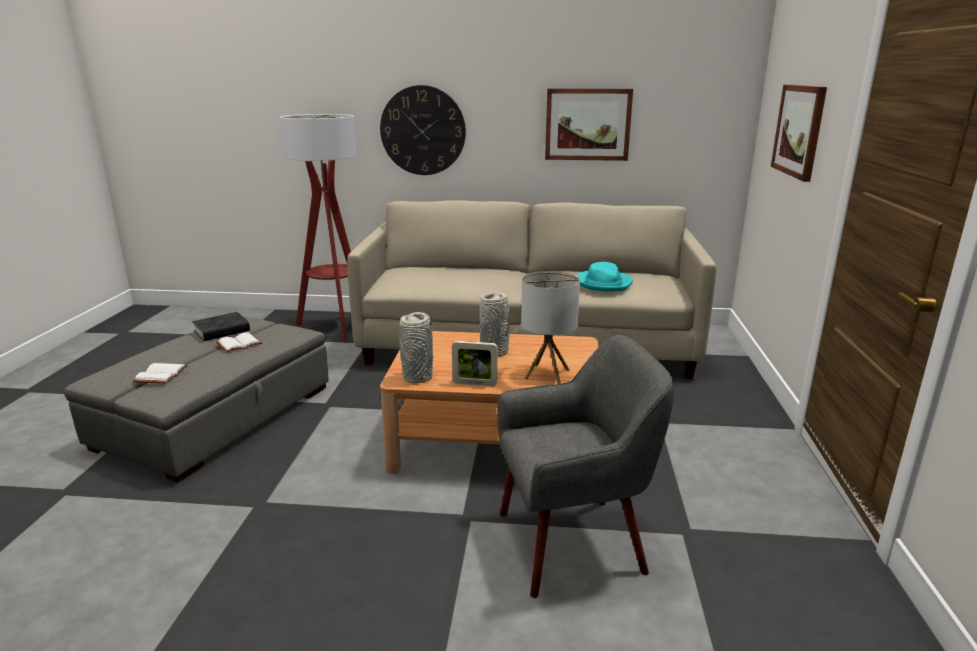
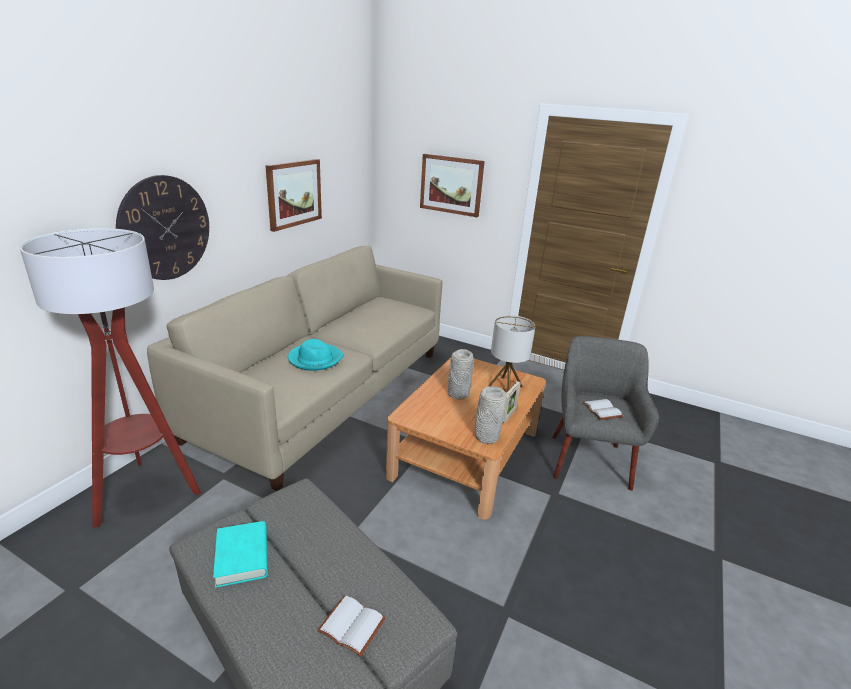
camera: 70 degrees left, 5 degrees up
black book [192,312,250,341] -> turquoise book [213,521,268,588]
white book [216,332,262,353] -> white book moved to [583,399,623,420]
turquoise hat [576,262,633,291] -> turquoise hat moved to [288,339,344,371]

